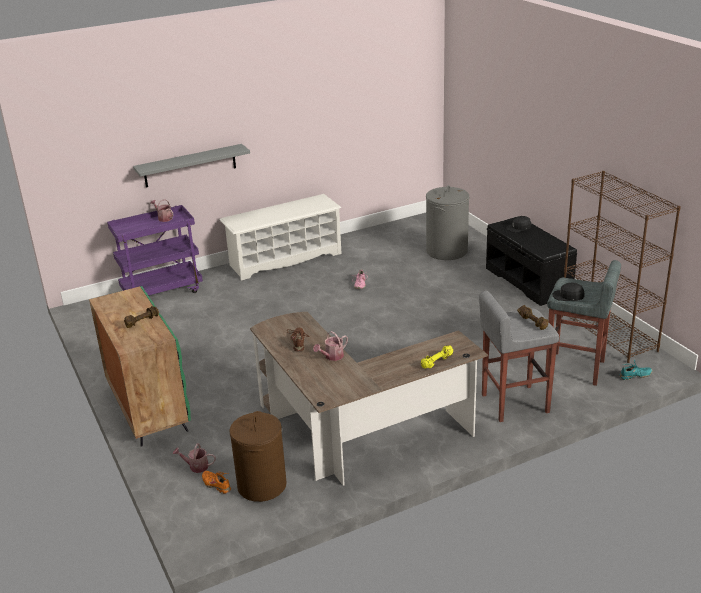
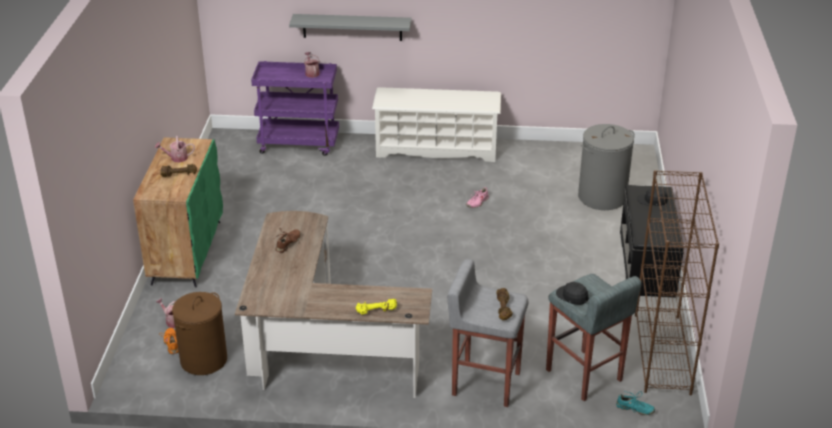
camera: 30 degrees right, 5 degrees up
watering can [313,331,348,361] -> watering can moved to [155,136,195,162]

